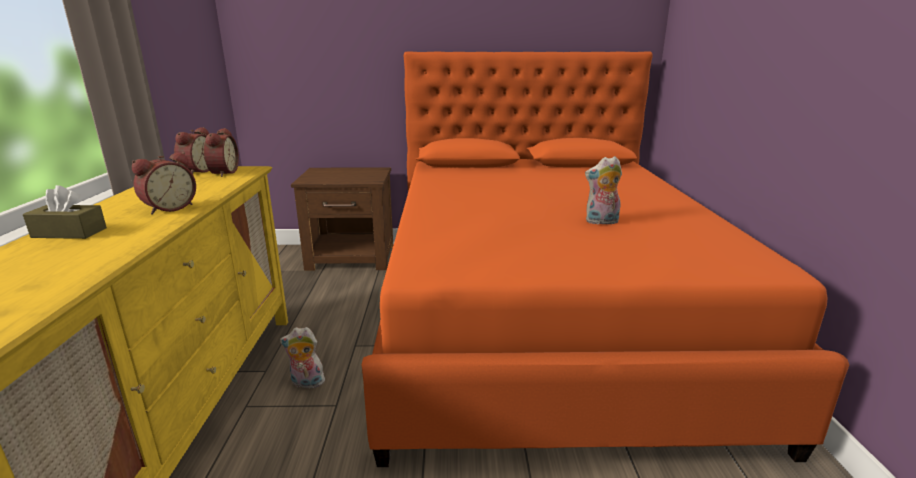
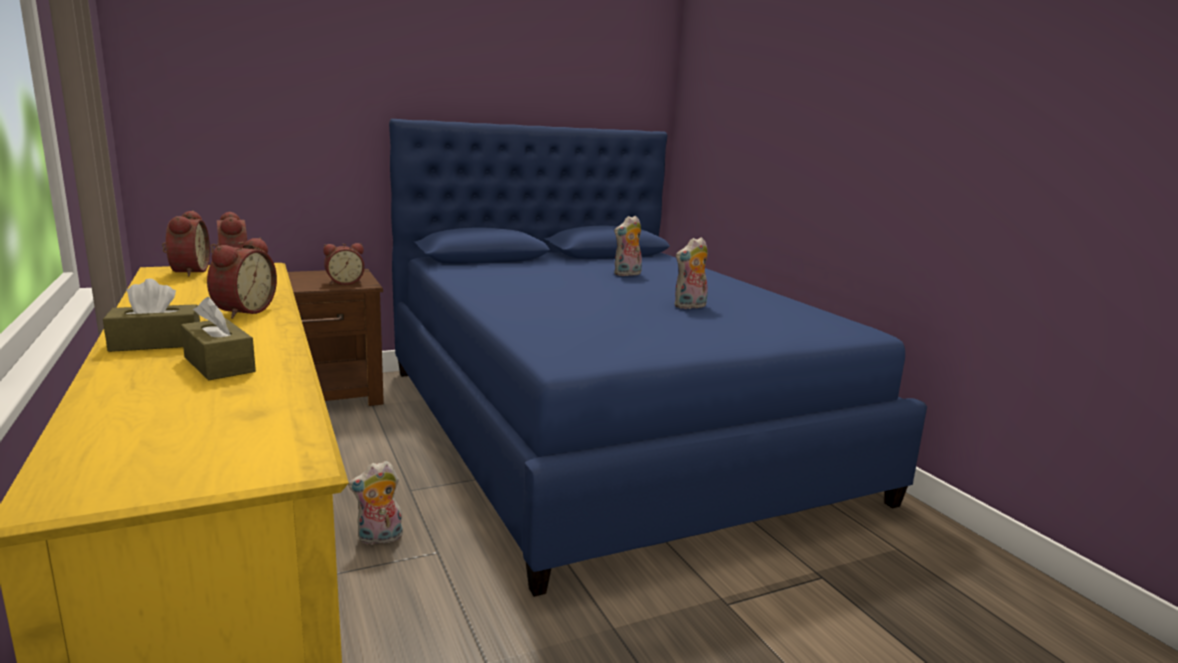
camera: 25 degrees left, 5 degrees down
orange bed [362,52,849,467] -> blue bed [389,119,927,597]
none -> brown tissue box [181,297,256,380]
none -> alarm clock [323,243,365,285]
none -> plush toy [614,215,642,276]

